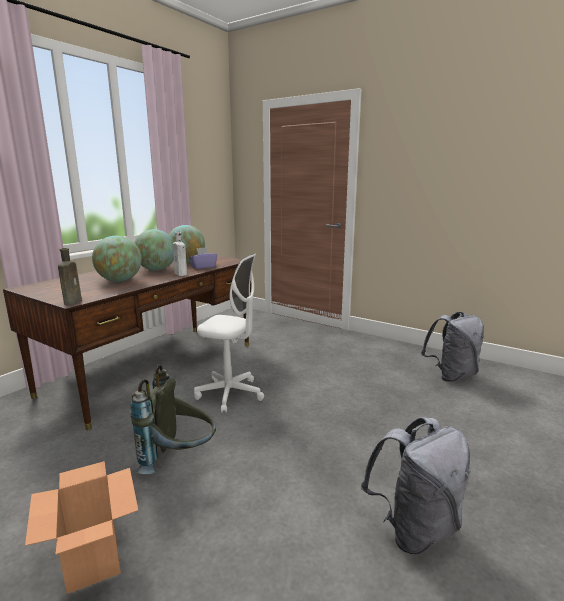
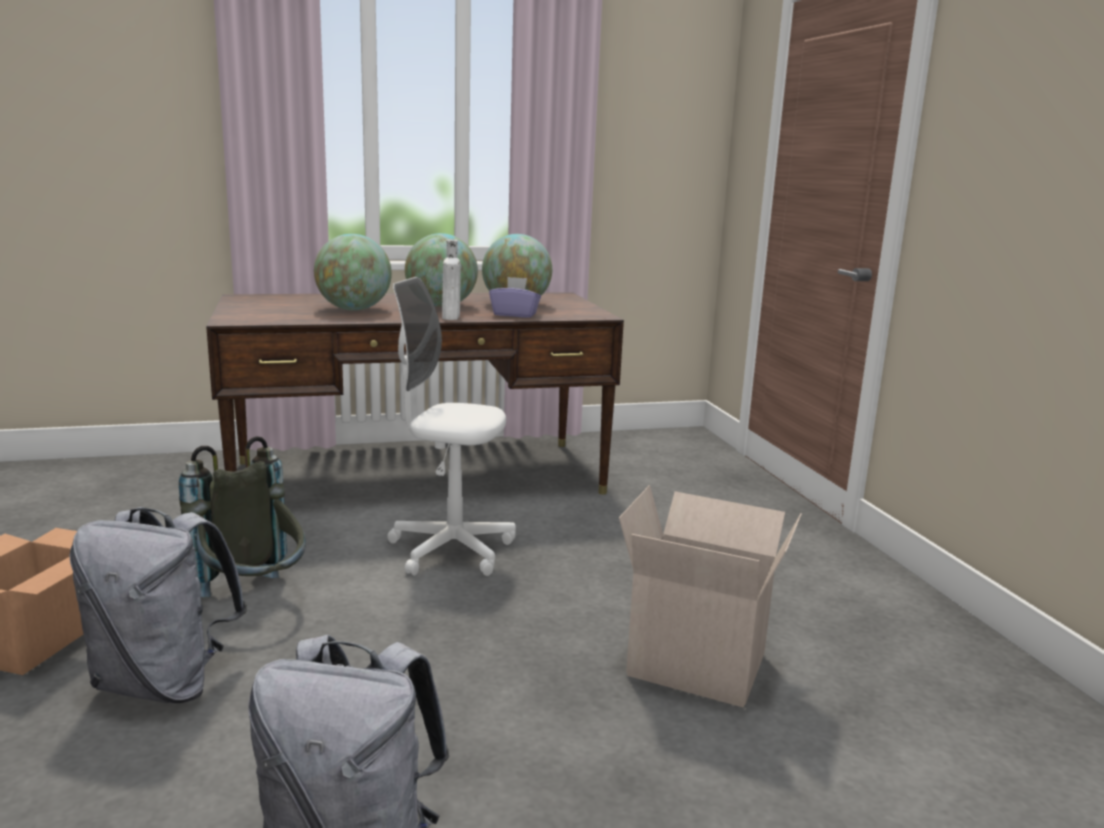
camera: 40 degrees right, 0 degrees up
brown bottle [58,248,82,305] -> none
white office chair [194,253,264,413] -> white office chair turned 135 degrees clockwise [387,277,516,576]
grey backpack [421,312,484,382] -> grey backpack moved to [69,507,247,703]
none -> cardboard box [619,485,801,708]

